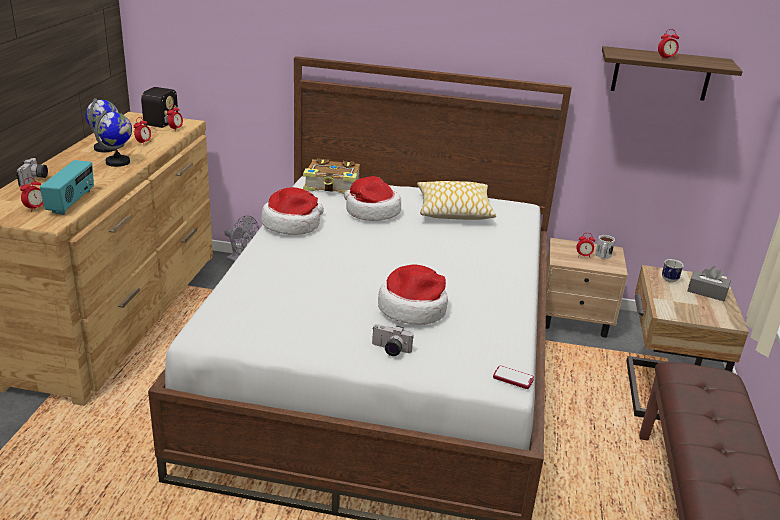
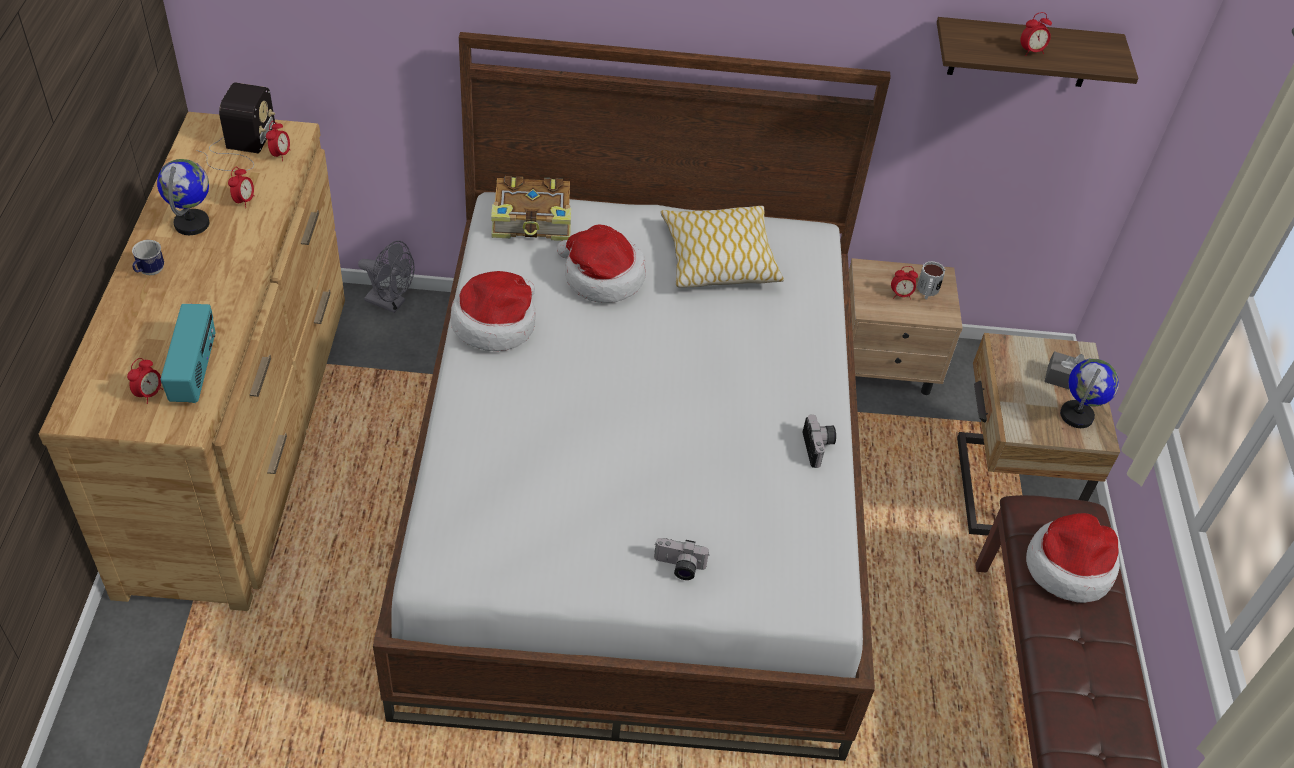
camera: 10 degrees left, 20 degrees up
camera [16,158,48,186] -> camera moved to [802,414,836,468]
globe [94,110,132,167] -> globe moved to [1060,359,1119,428]
hat [378,264,448,325] -> hat moved to [1026,513,1120,603]
phone [493,366,534,389] -> none
mug [662,259,684,283] -> mug moved to [132,240,164,275]

